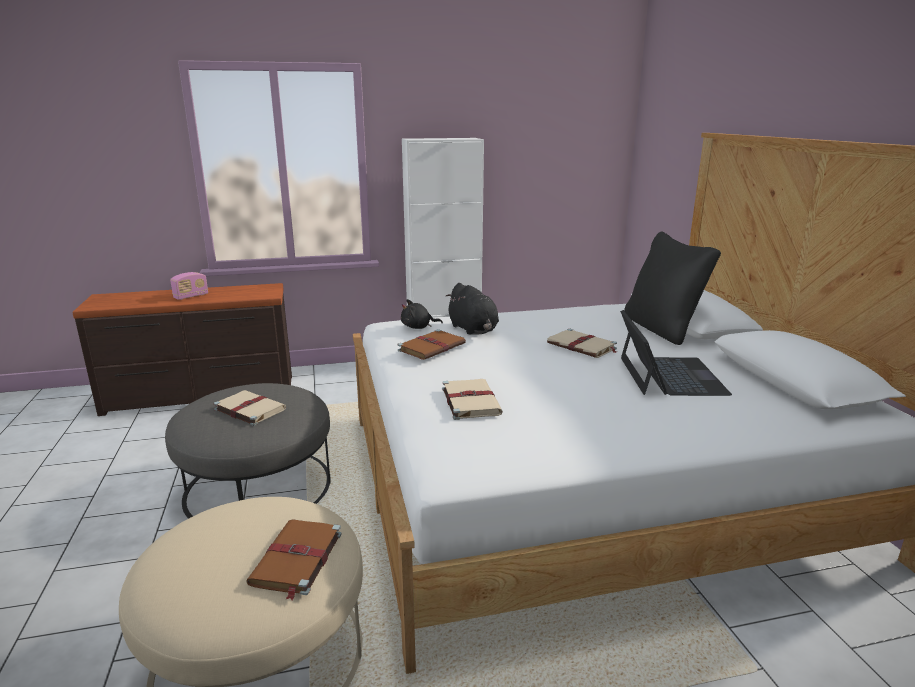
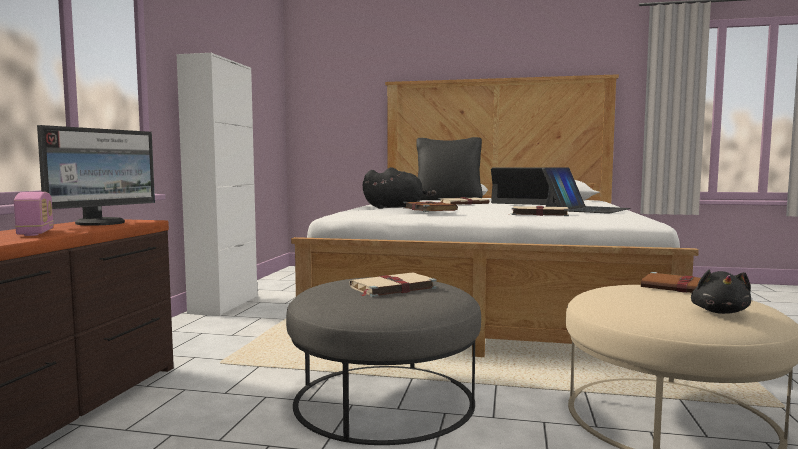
camera: 65 degrees left, 15 degrees down
black plush toy [401,299,443,329] -> black plush toy moved to [691,270,751,314]
none -> monitor [37,125,155,225]
none -> laptop [542,167,631,214]

